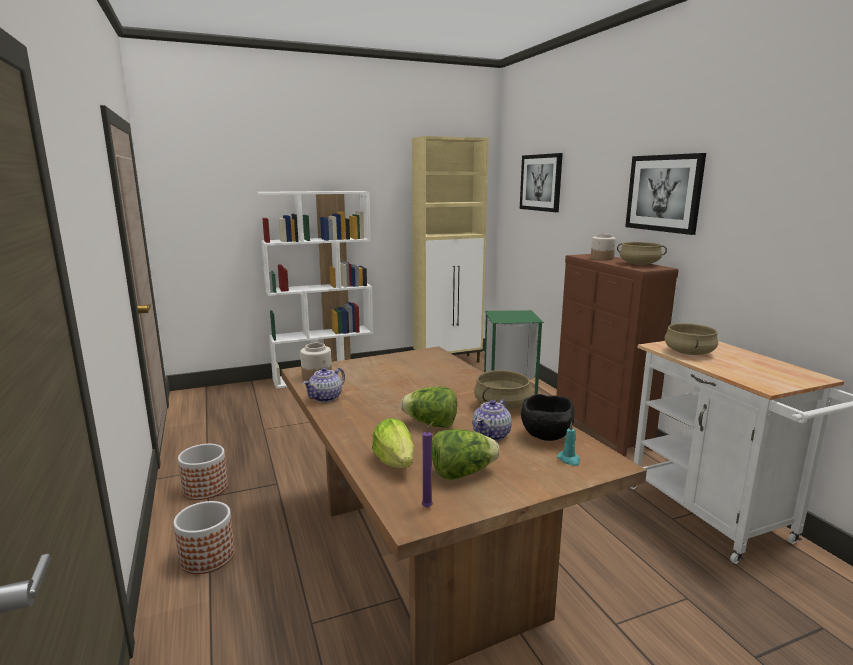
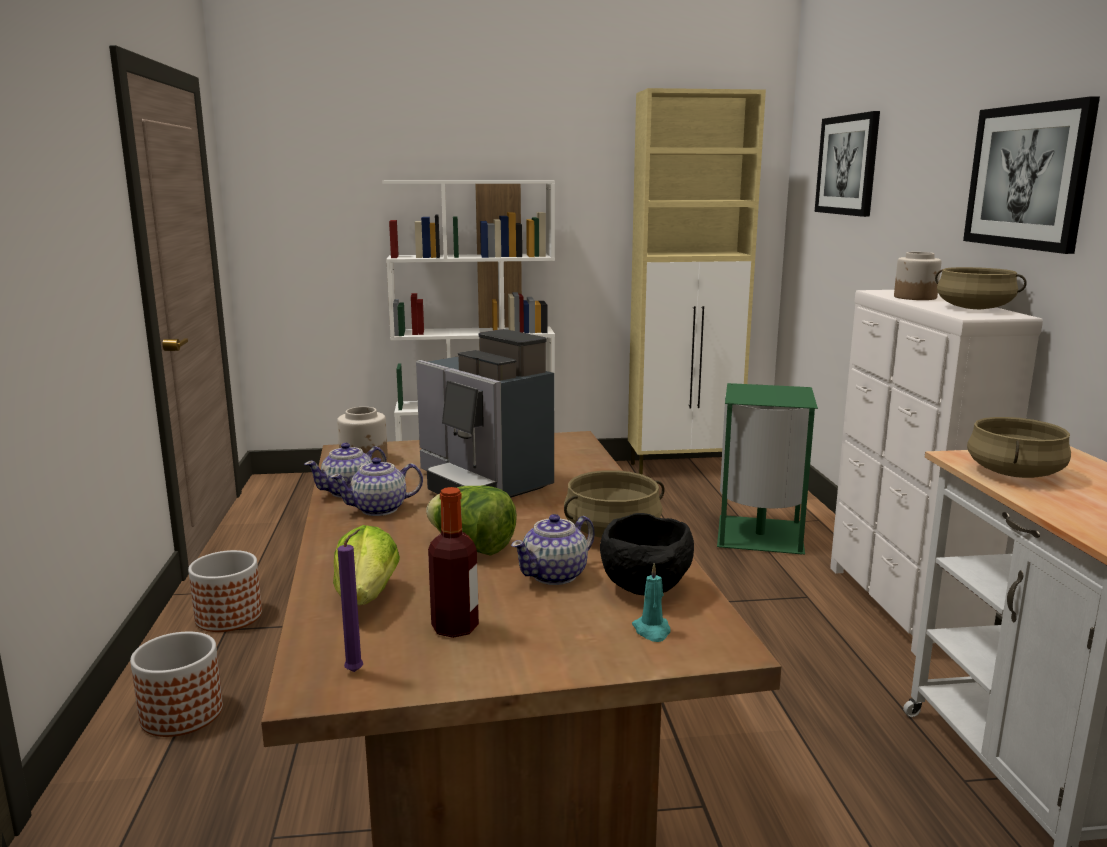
camera: 15 degrees right, 0 degrees up
lettuce [432,429,500,480] -> bottle [428,487,479,638]
brown dresser [556,254,679,457] -> white dresser [830,290,1043,656]
none -> teapot [330,457,423,516]
none -> coffee machine [416,329,554,498]

